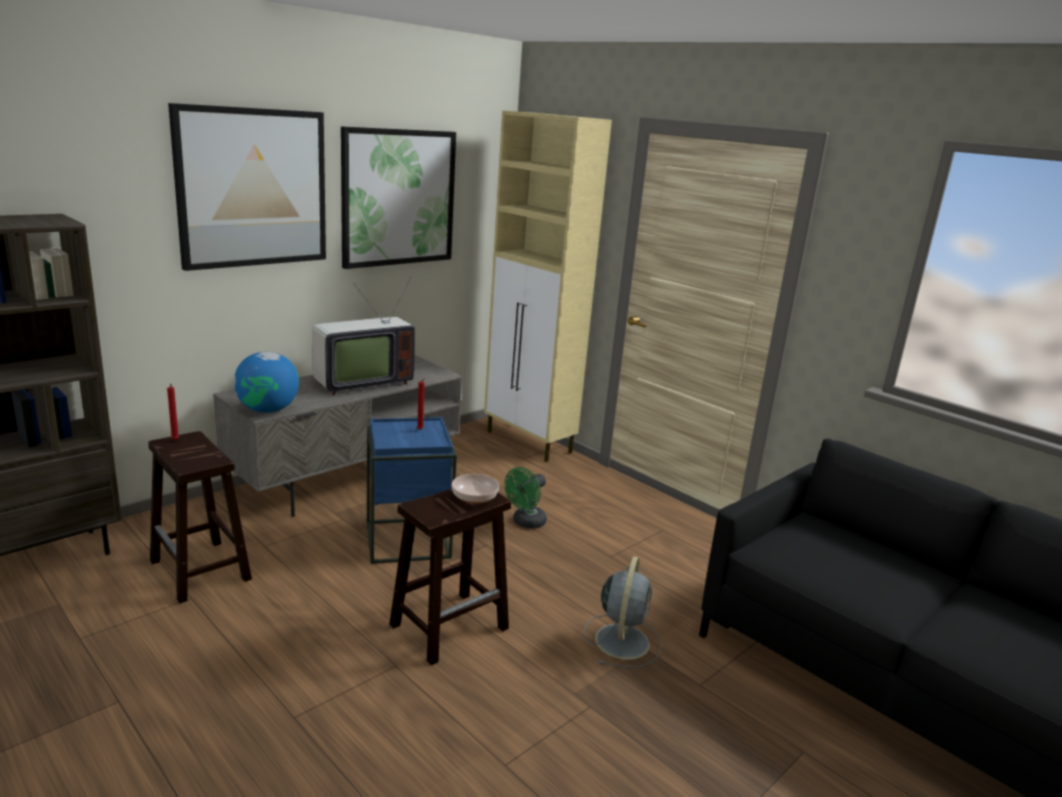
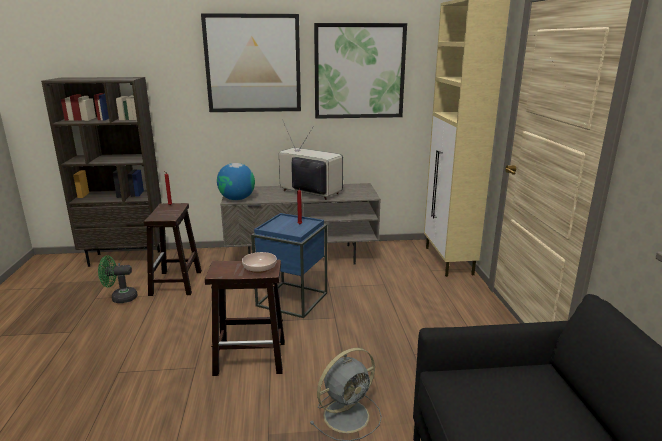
camera: 40 degrees right, 0 degrees up
television [312,277,415,395] -> television turned 150 degrees counterclockwise [279,119,343,200]
green fan [504,467,547,529] -> green fan moved to [98,255,137,303]

